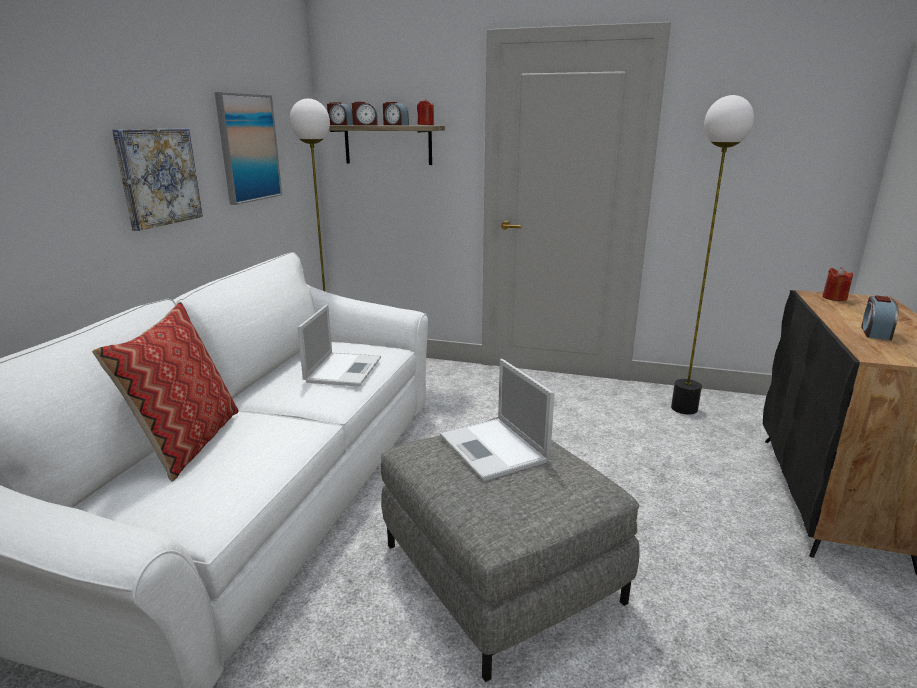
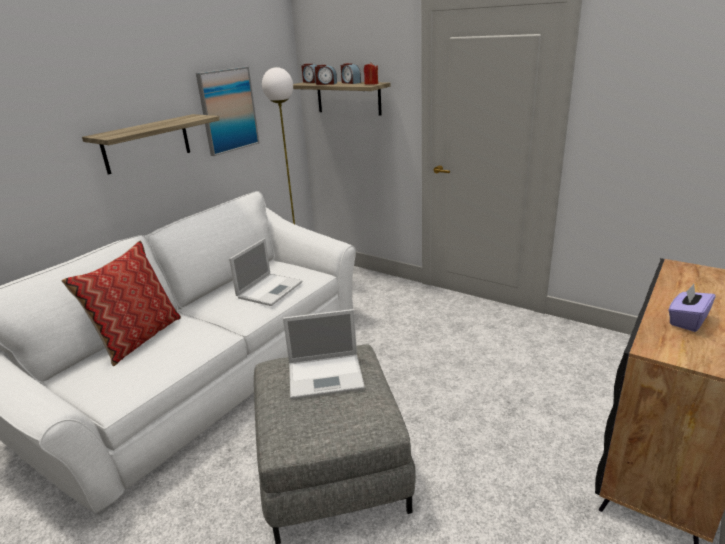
camera: 20 degrees right, 5 degrees up
picture [112,128,203,231] -> shelf [82,114,220,175]
laptop [440,359,554,481] -> laptop turned 90 degrees counterclockwise [283,309,365,399]
floor lamp [671,95,754,414] -> none
red candle [822,267,853,301] -> none
alarm clock [861,296,898,340] -> purple tissue box [669,284,716,332]

